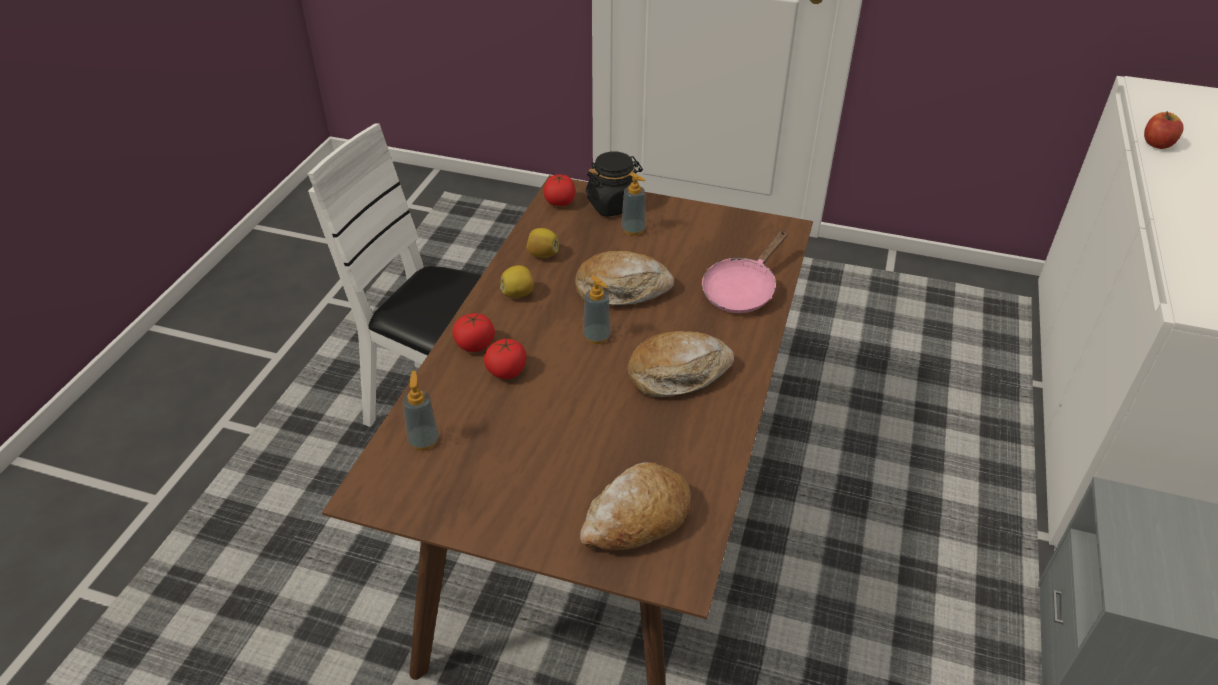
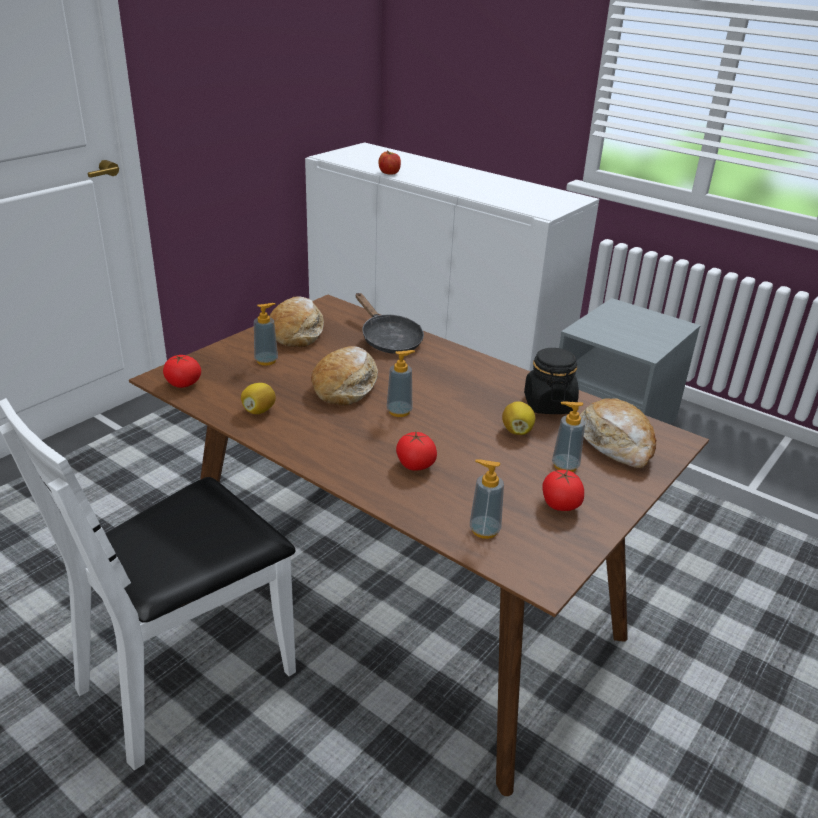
camera: 70 degrees left, 10 degrees down
tomato [452,313,495,352] -> tomato moved to [542,470,584,511]
lemon [500,265,533,298] -> lemon moved to [502,401,535,435]
black jar [586,151,643,217] -> black jar moved to [524,348,579,414]
bread [628,331,734,397] -> bread moved to [269,297,324,347]
pink frying pan [702,230,788,313] -> black frying pan [356,293,424,354]
none -> soap dispenser [552,401,585,472]

